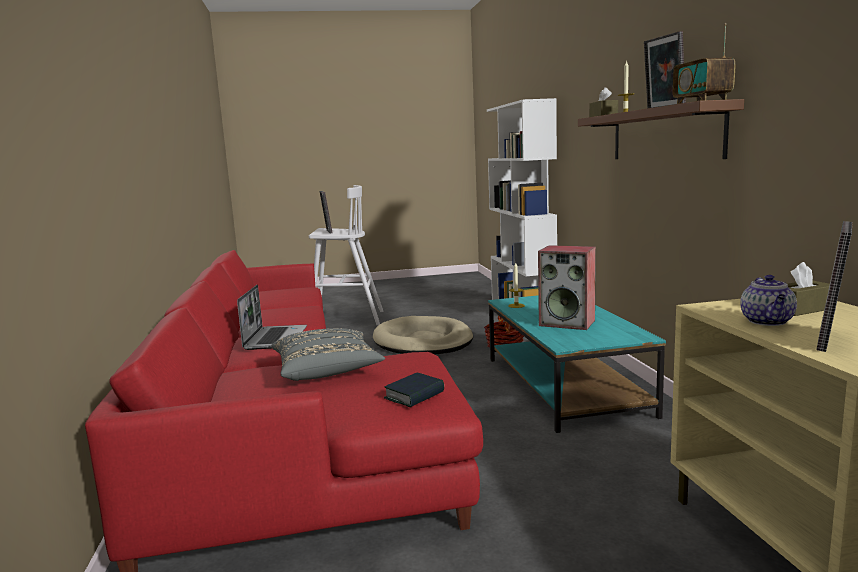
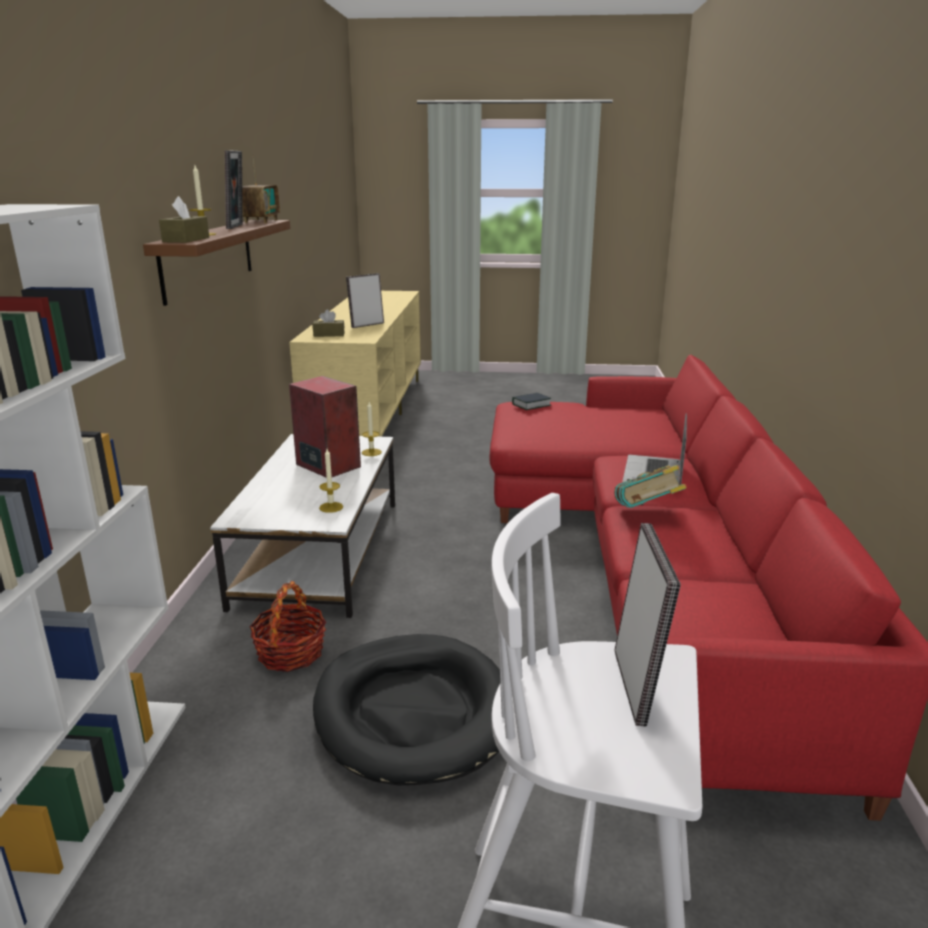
camera: 165 degrees left, 10 degrees up
grey pillow [271,328,385,381] -> none
beige dog bed [373,316,473,354] -> black dog bed [313,634,500,786]
turquoise coffee table [488,295,666,433] -> white coffee table [210,434,395,618]
teapot [740,275,797,326] -> none
none -> candle [362,402,382,456]
none -> book [614,465,687,508]

